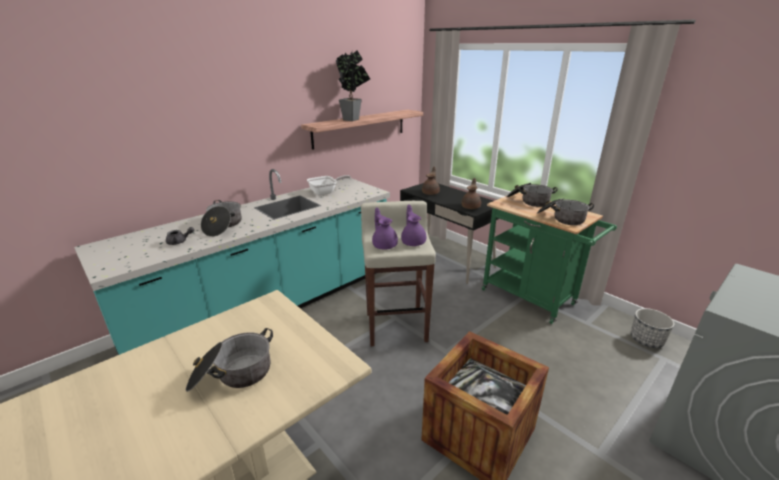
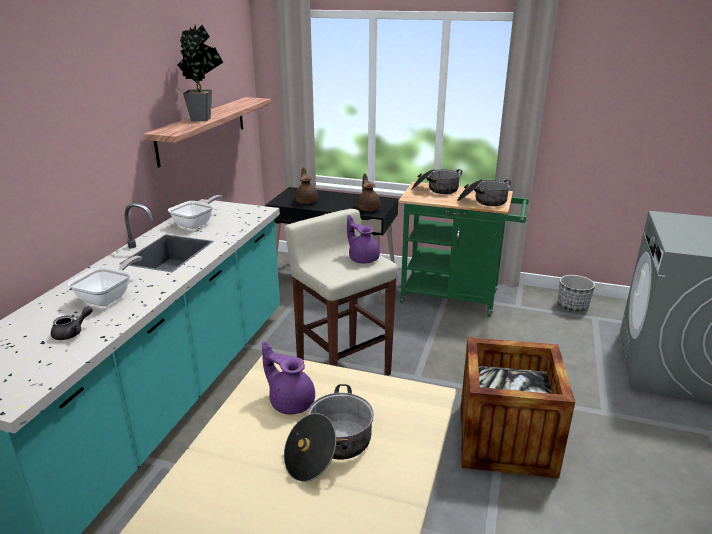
camera: 30 degrees left, 0 degrees up
cooking pot [201,200,242,237] -> frying pan [68,256,142,306]
purple teapot [372,207,398,250] -> purple teapot moved to [262,341,315,414]

